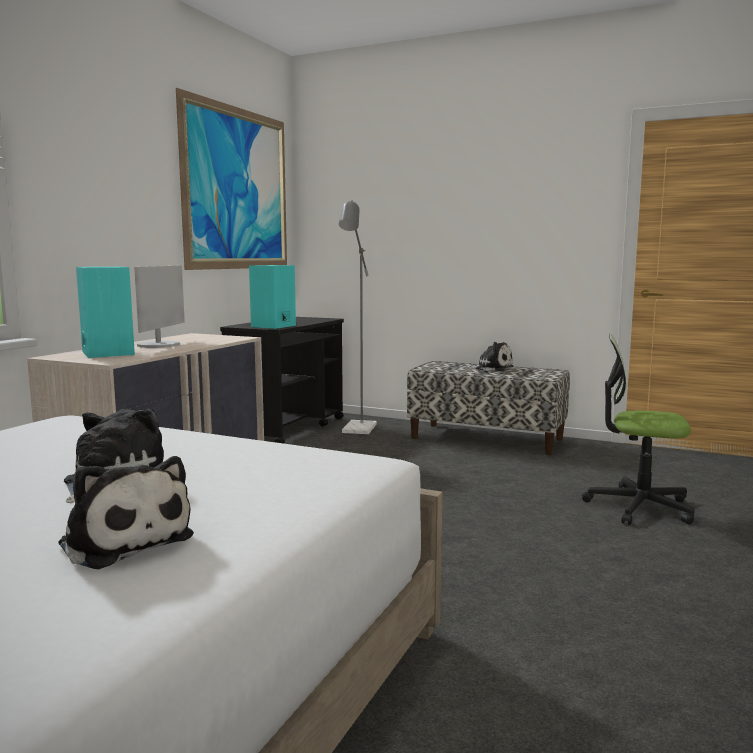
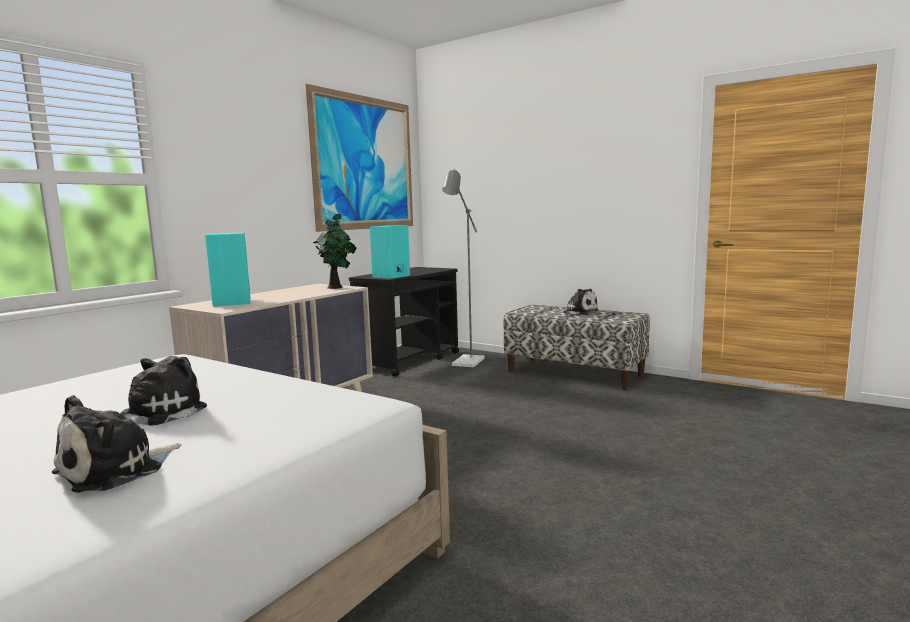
camera: 10 degrees right, 0 degrees up
plush toy [58,456,194,569] -> plush toy turned 75 degrees clockwise [52,395,182,493]
monitor [134,266,185,348] -> none
office chair [582,334,695,525] -> none
none -> potted plant [313,213,357,289]

